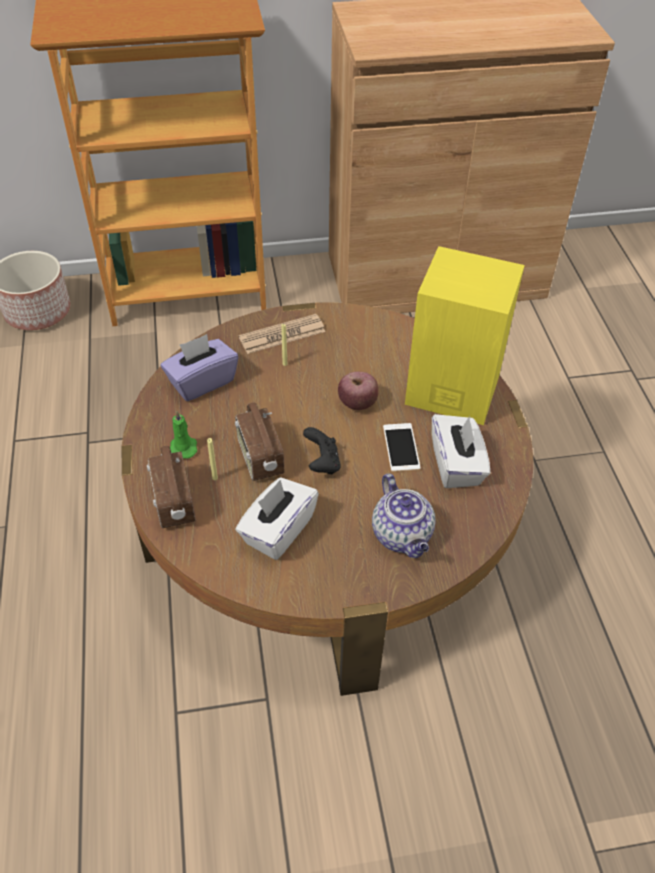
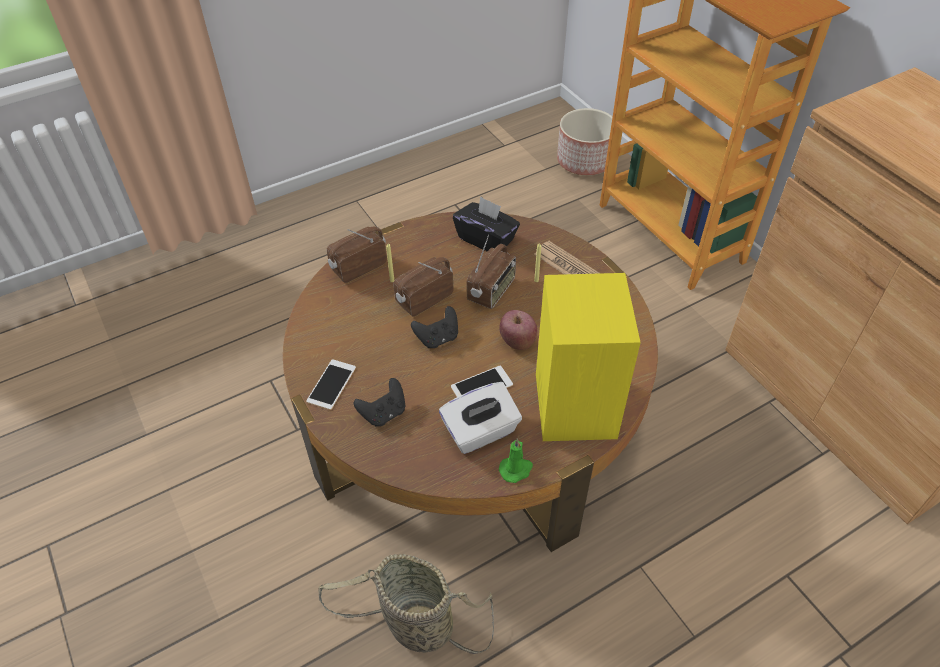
camera: 70 degrees right, 0 degrees up
purple tissue box [161,334,238,401] -> black tissue box [453,196,520,252]
green candle [170,411,197,459] -> green candle moved to [499,438,533,483]
white tissue box [235,477,319,560] -> none
teapot [372,473,436,558] -> black game controller [354,378,405,427]
none -> phone [306,359,356,410]
none -> basket [319,554,494,654]
none -> radio [467,235,516,309]

